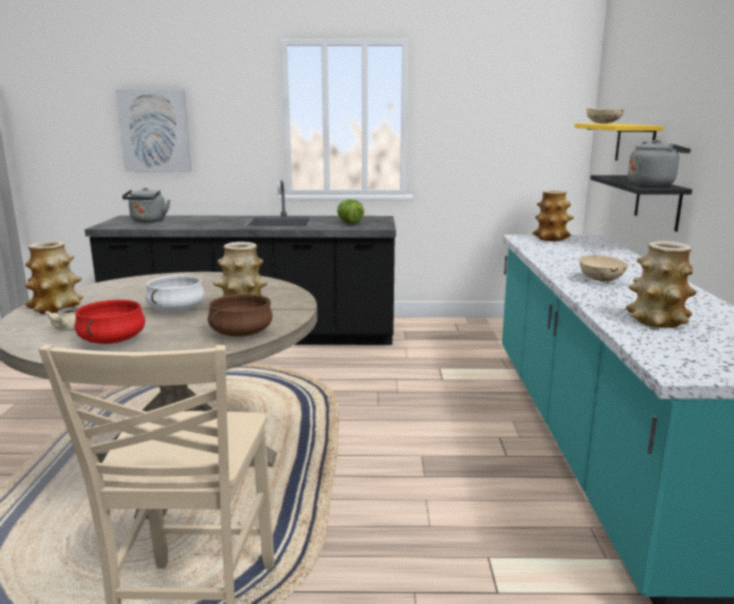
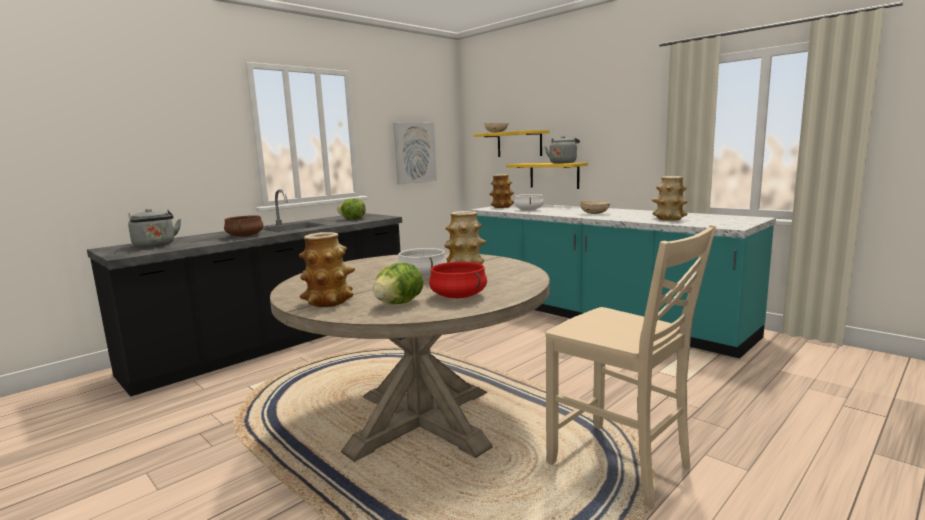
camera: 45 degrees left, 5 degrees down
beige teapot [45,307,79,331] -> lettuce [373,263,423,304]
picture [116,89,191,172] -> picture moved to [393,122,437,184]
brown cooking pot [208,294,272,337] -> brown cooking pot moved to [224,215,264,237]
black shelf [590,175,692,232] -> yellow shelf [506,163,588,189]
none -> white cooking pot [514,194,544,211]

